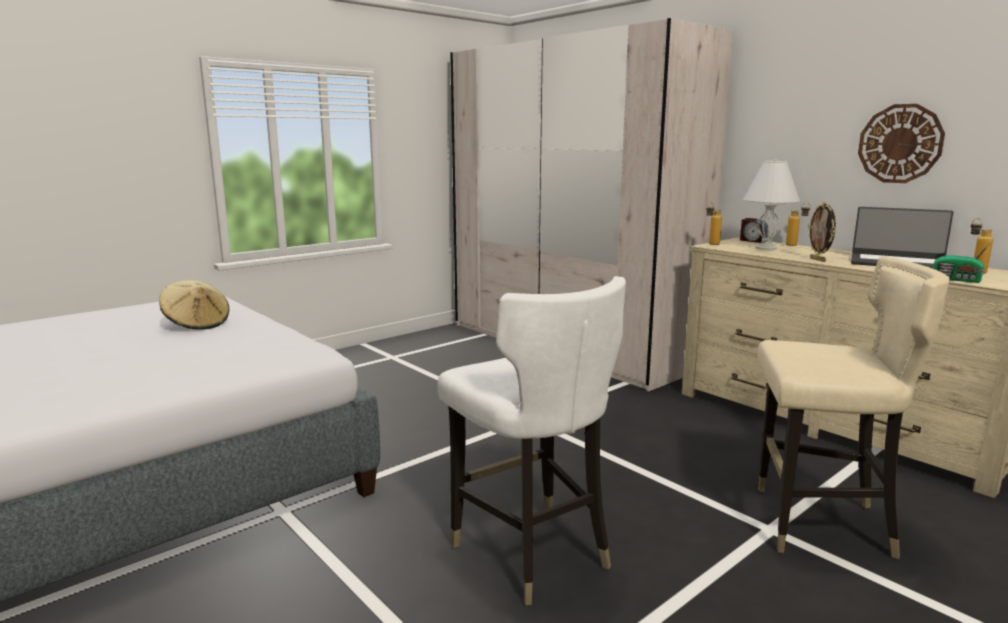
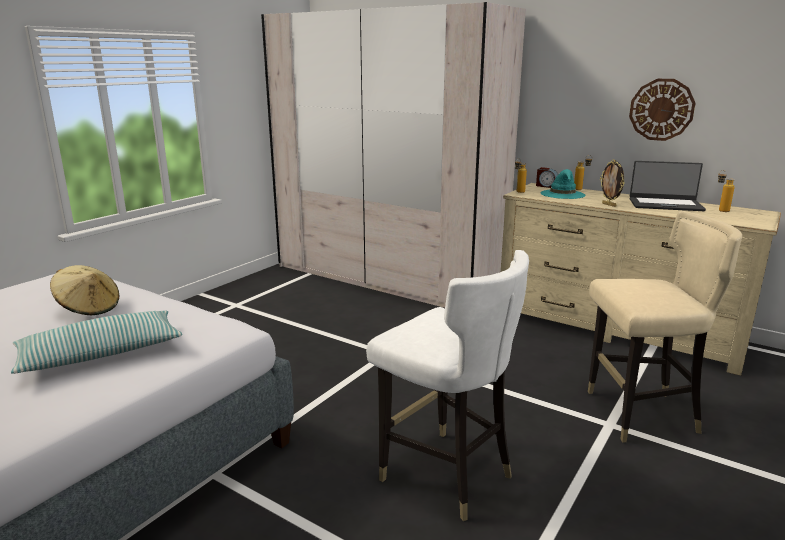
camera: 15 degrees left, 5 degrees up
white table lamp [743,159,800,250] -> turquoise hat [540,169,585,199]
radio [933,242,991,283] -> none
none -> pillow [11,311,182,374]

